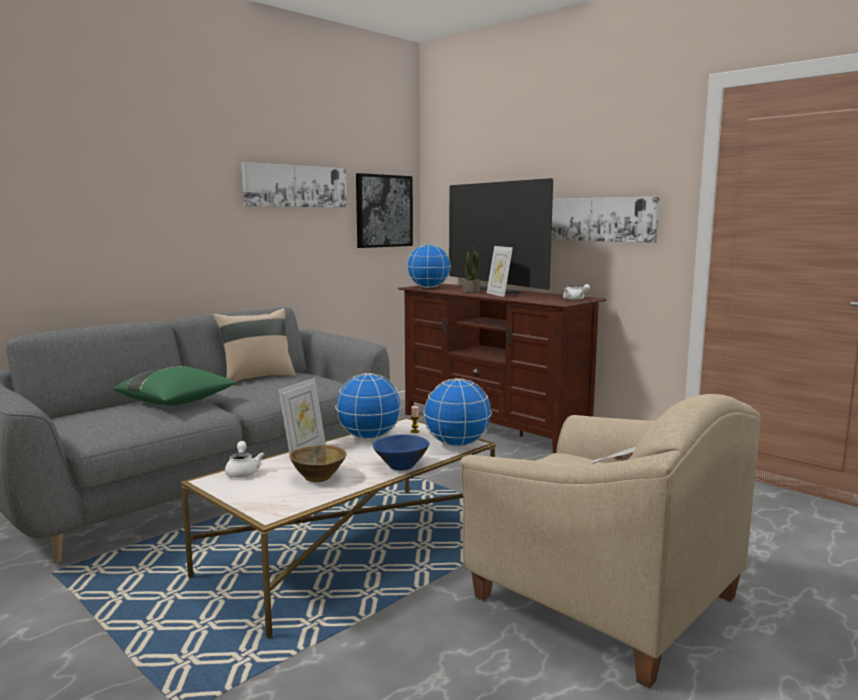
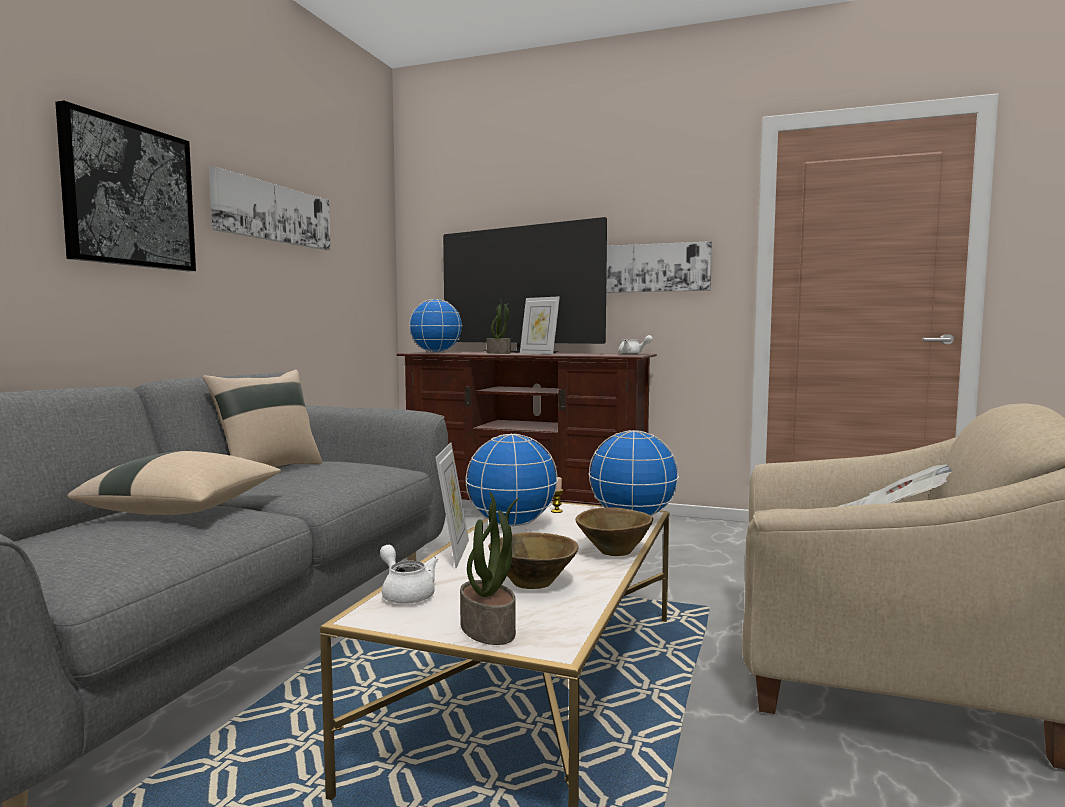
camera: 25 degrees left, 5 degrees down
green pillow [114,366,236,406] -> beige pillow [68,451,281,515]
picture [356,173,413,248] -> picture moved to [55,100,196,271]
blue bowl [373,434,430,471] -> brown bowl [575,507,653,556]
none -> potted plant [460,492,520,645]

